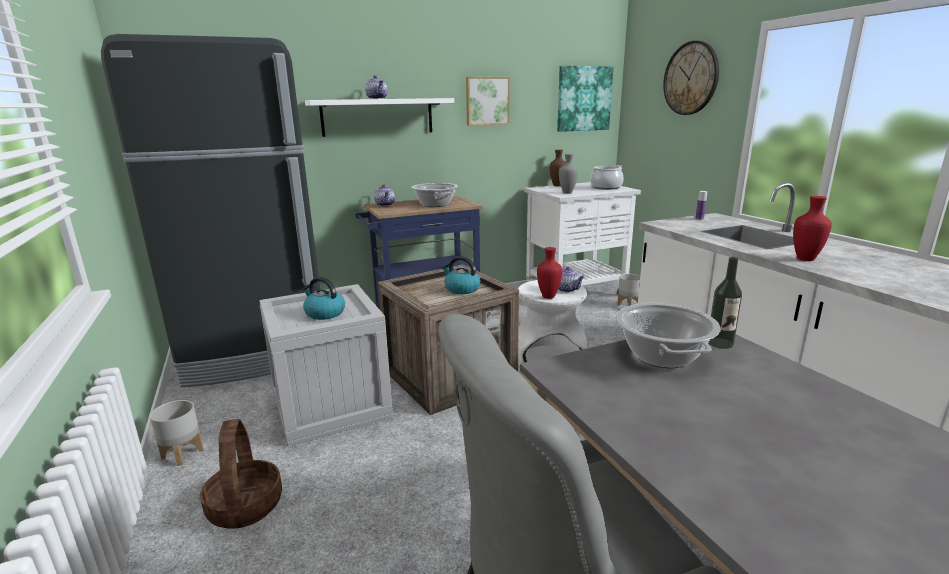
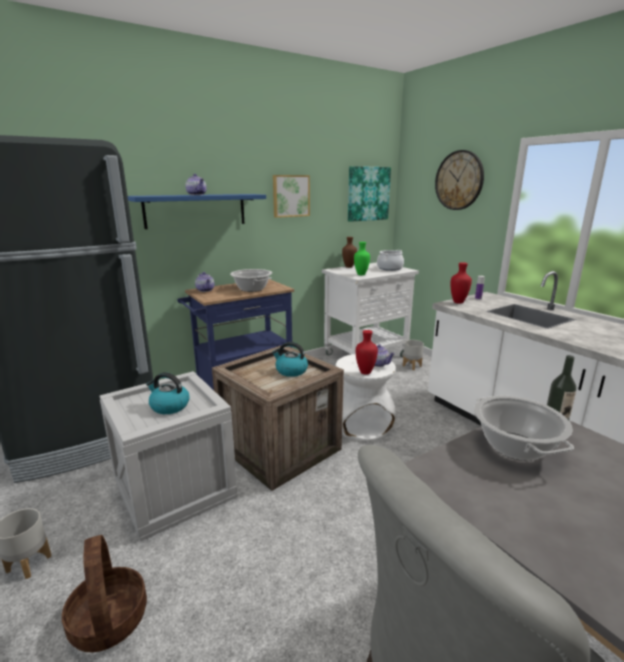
camera: 10 degrees left, 0 degrees up
white shelf [305,98,454,137] -> blue shelf [128,194,266,229]
grey vase [559,154,578,194] -> green vase [354,242,370,275]
red vase [793,196,832,261] -> red vase moved to [451,262,472,304]

